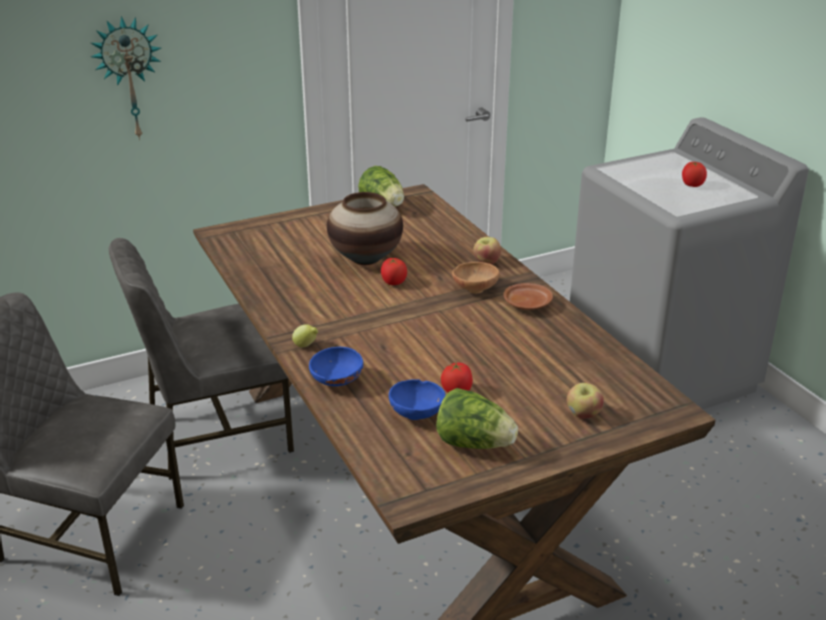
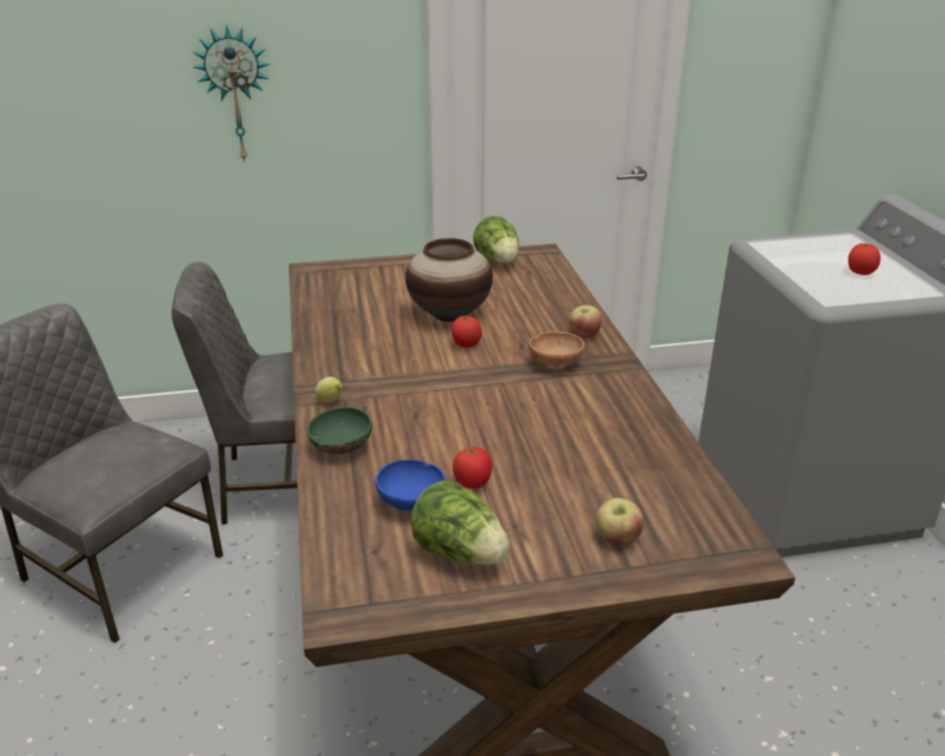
camera: 15 degrees right, 0 degrees up
blue bowl [309,347,363,386] -> green bowl [307,407,372,454]
brown plate [504,283,553,310] -> none

